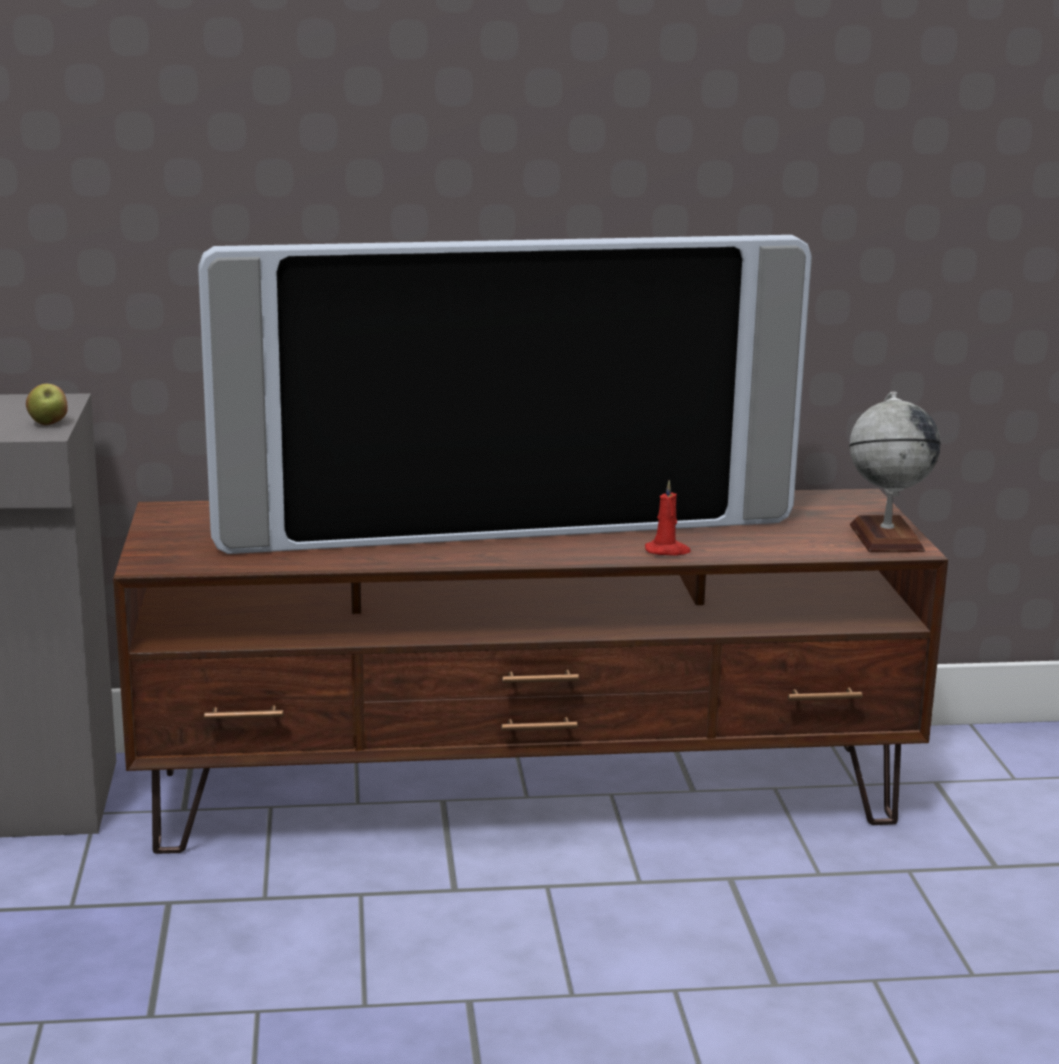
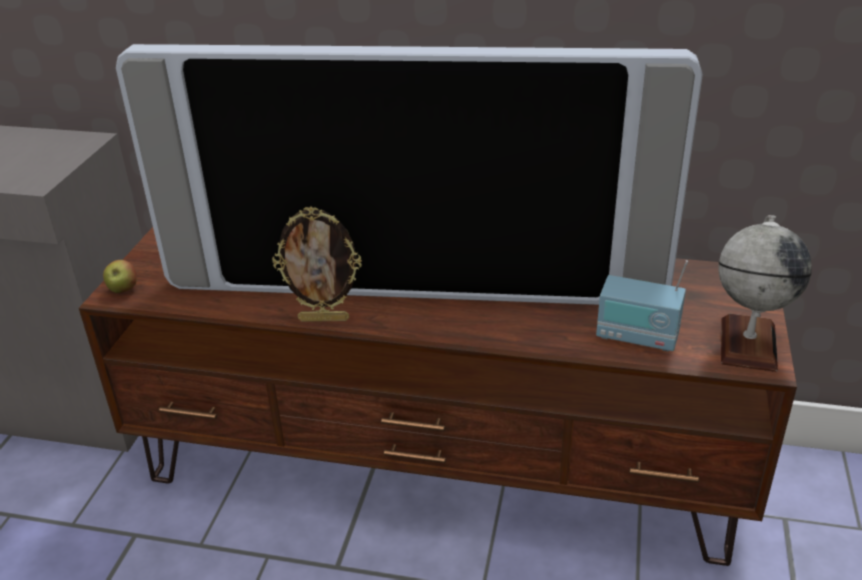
camera: 20 degrees right, 15 degrees up
apple [26,384,68,425] -> apple moved to [103,260,137,293]
red candle [645,480,691,556] -> none
none -> picture frame [272,207,362,322]
none -> radio [596,260,688,352]

